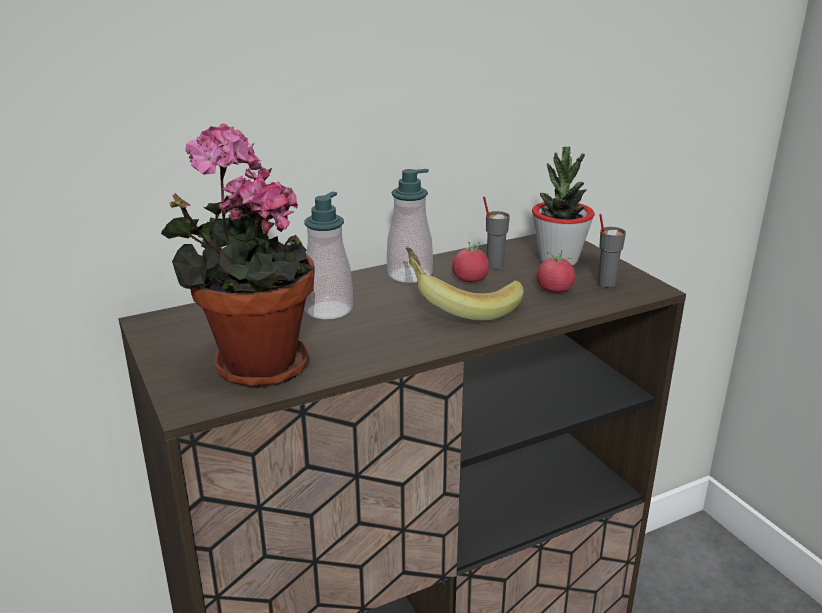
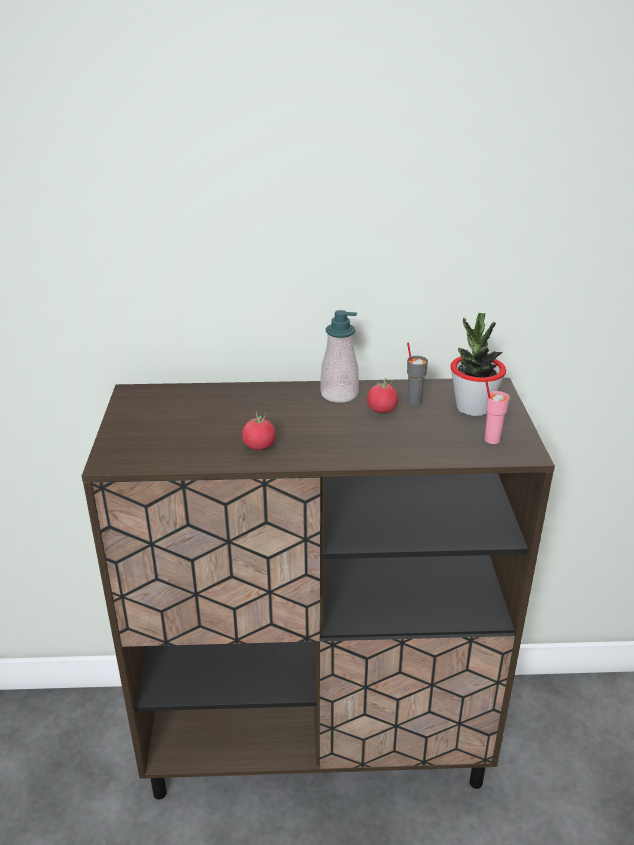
camera: 25 degrees right, 5 degrees up
potted plant [161,123,315,388] -> none
soap dispenser [304,192,353,320] -> none
banana [406,248,524,321] -> none
tomato [537,250,575,293] -> tomato moved to [242,412,276,450]
grey cup [598,214,626,288] -> pink cup [484,380,510,444]

